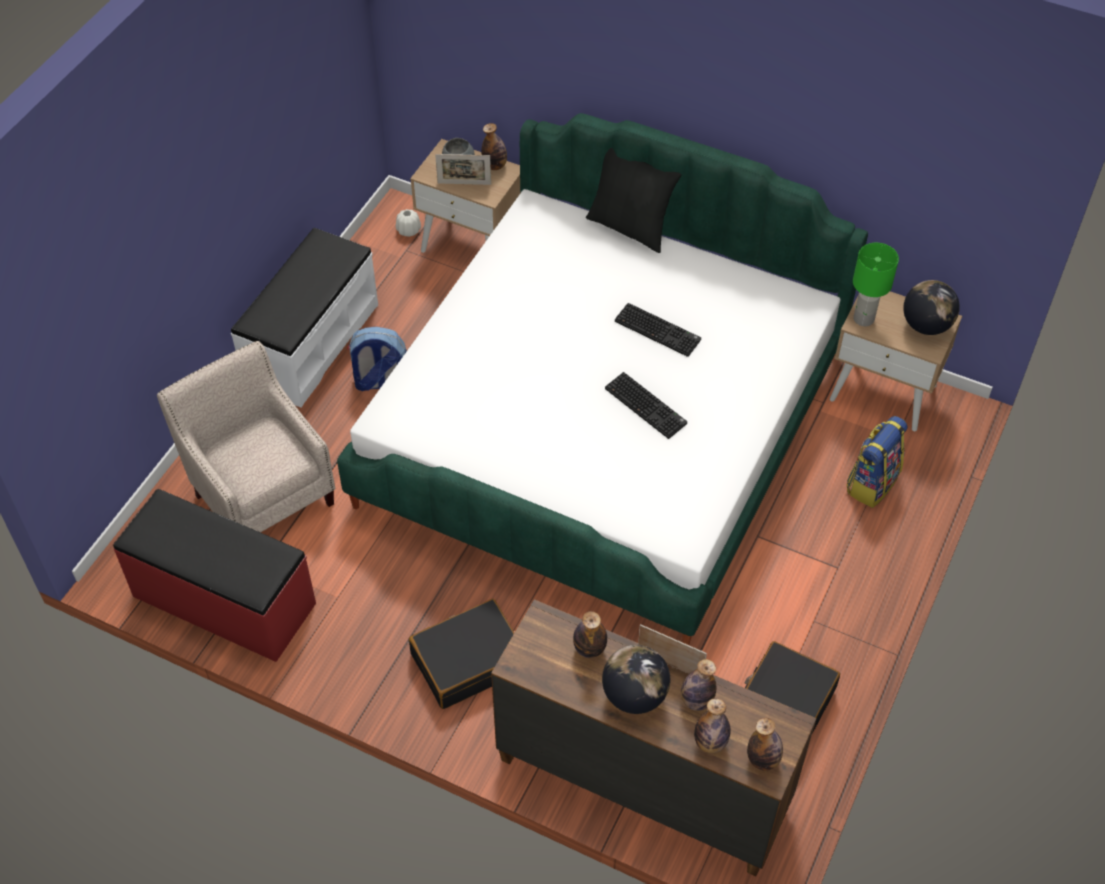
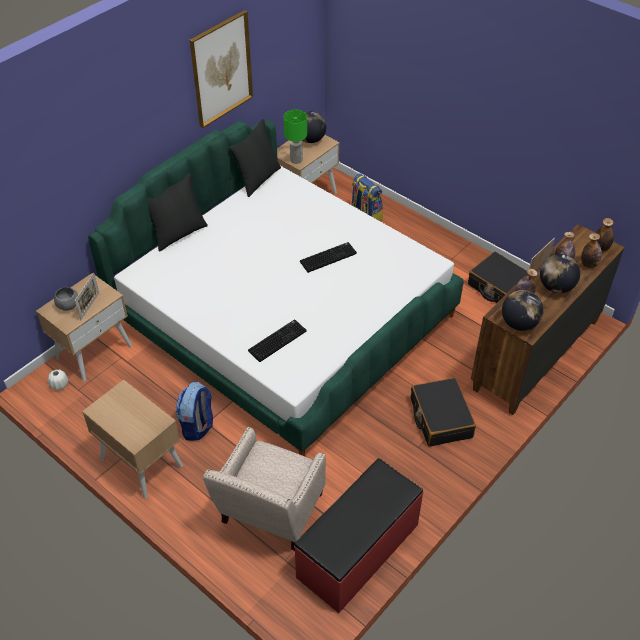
camera: 75 degrees left, 5 degrees down
beige armchair [157,341,335,533] -> beige armchair turned 45 degrees counterclockwise [203,427,326,551]
white bench [231,228,378,407] -> beige nightstand [82,380,183,498]
bottle [481,123,507,170] -> none
keyboard [615,303,701,357] -> keyboard moved to [248,319,306,362]
none -> picture [190,10,253,128]
none -> black pillow [229,119,281,197]
none -> globe [502,290,543,331]

